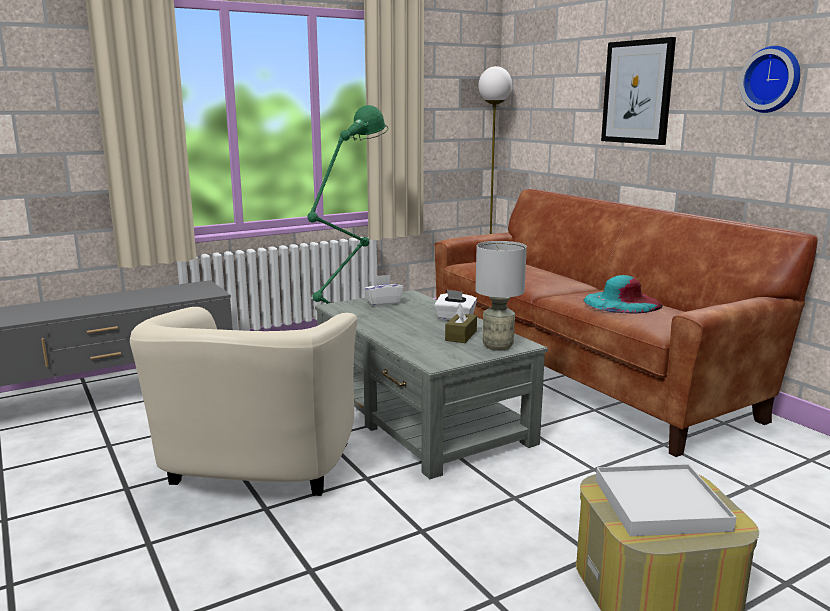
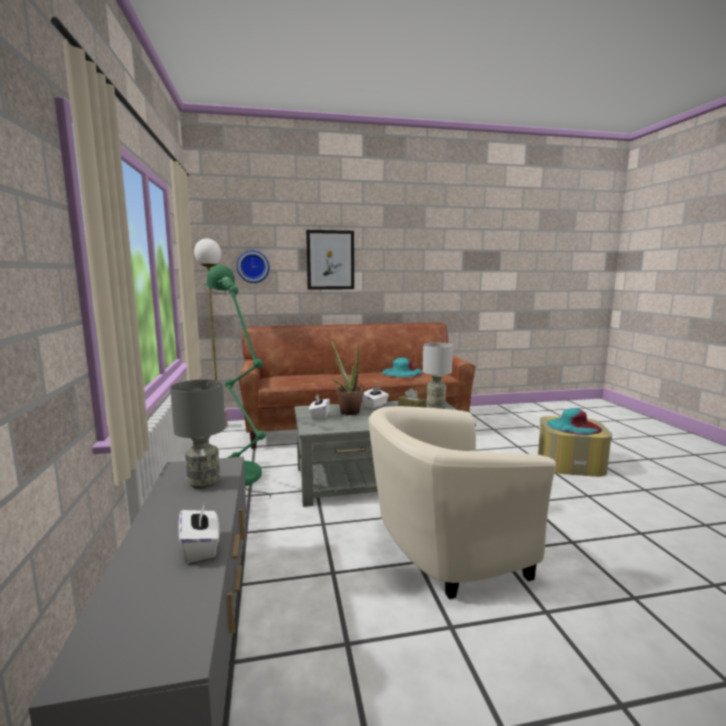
camera: 70 degrees left, 5 degrees down
beige armchair [130,307,358,496] -> beige armchair turned 135 degrees clockwise [369,406,556,599]
white tray [596,464,737,536] -> turquoise hat [547,408,602,435]
wall clock [739,46,800,113] -> wall clock moved to [237,250,270,283]
none -> grey table lamp [170,379,225,489]
none -> white tissue box [179,501,219,563]
none -> potted plant [330,339,364,415]

